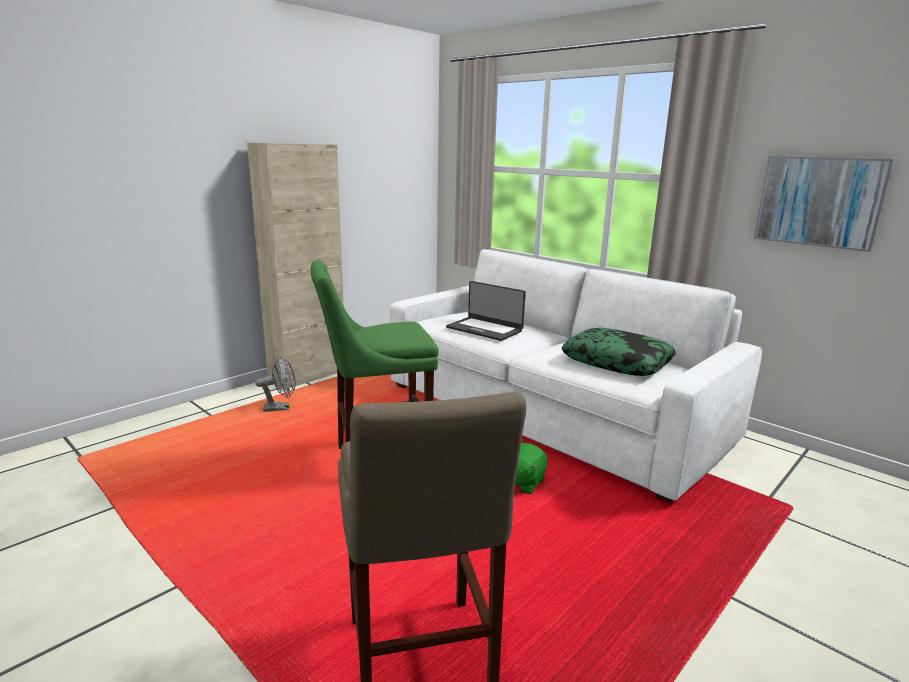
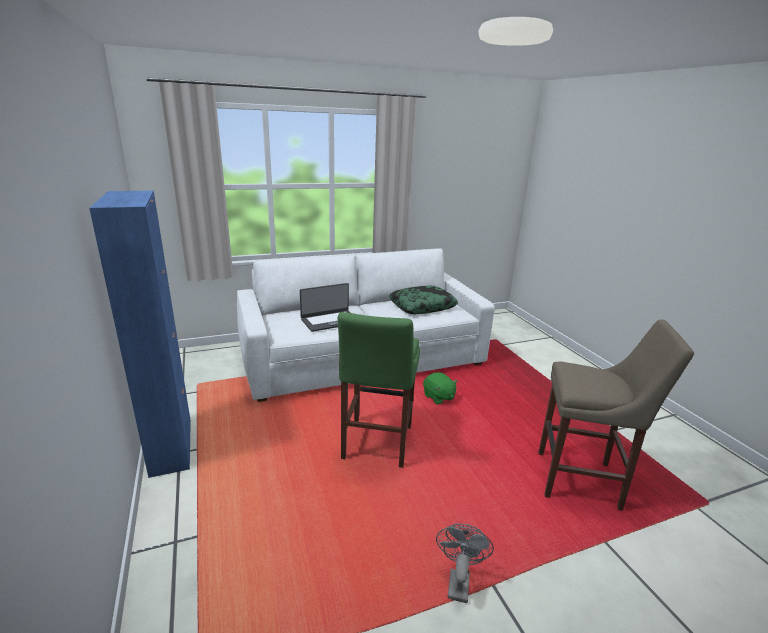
camera: 65 degrees left, 5 degrees up
beige cabinet [247,143,344,390] -> blue cabinet [89,191,191,478]
grey fan [255,357,296,412] -> grey fan moved to [436,524,494,603]
picture [754,156,894,252] -> none

